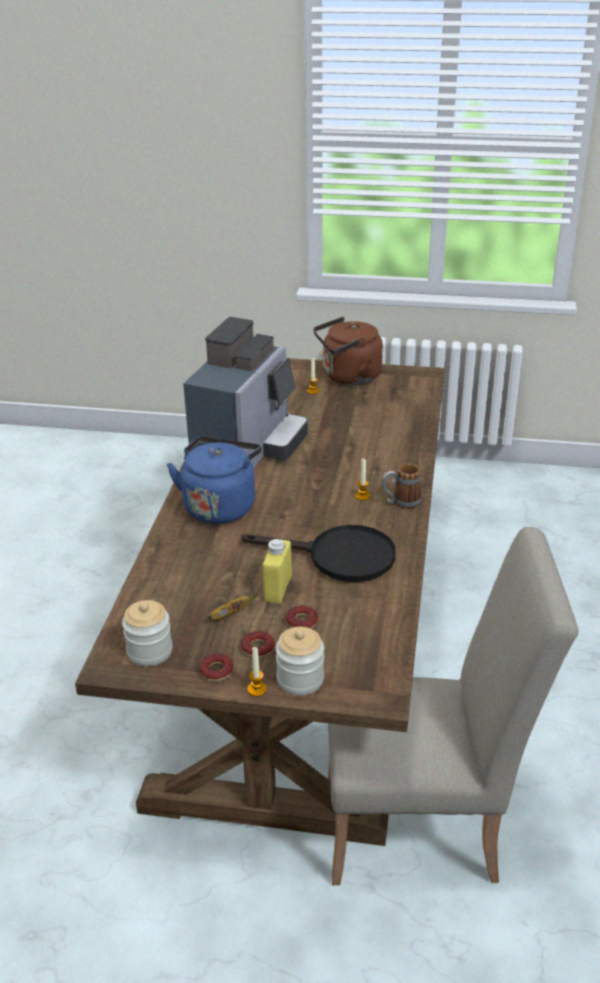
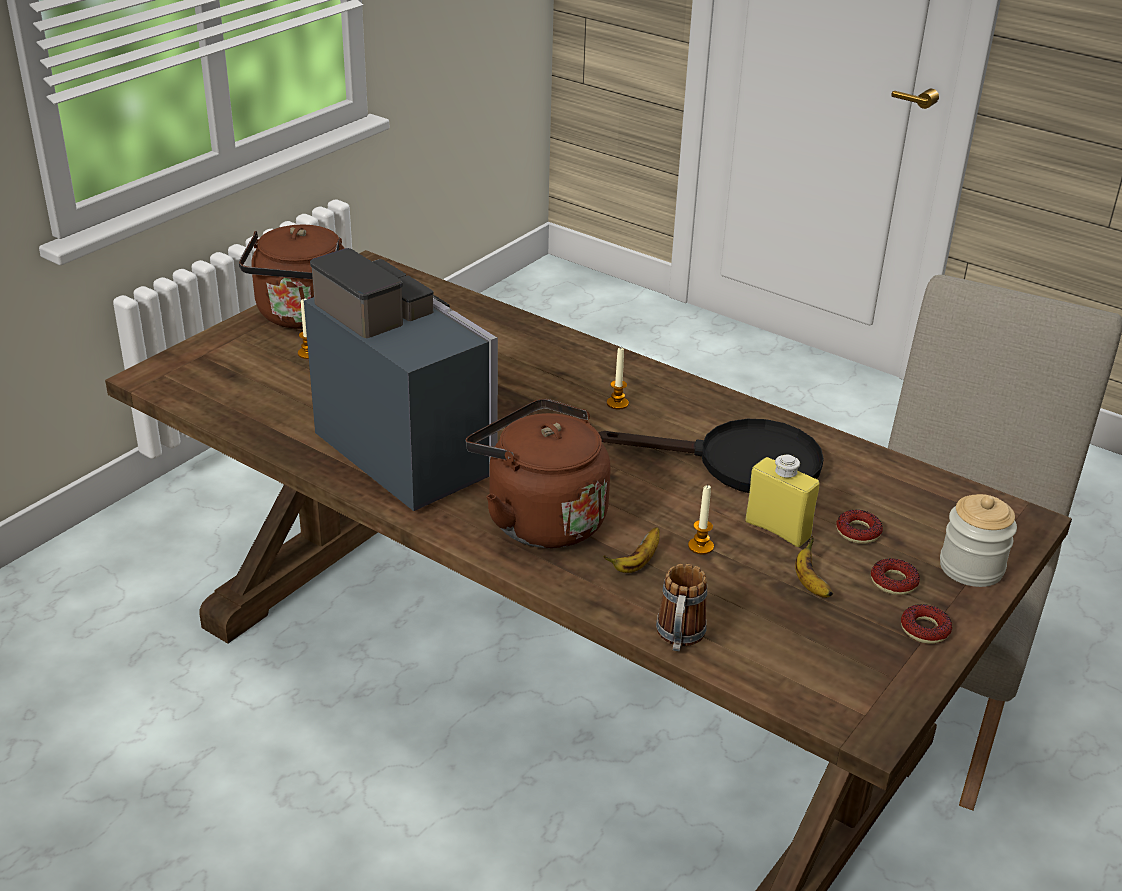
camera: 65 degrees left, 0 degrees up
jar [122,600,172,666] -> none
blue kettle [167,436,262,524] -> brown kettle [465,399,611,548]
black frying pan [242,525,396,582] -> black frying pan turned 60 degrees clockwise [599,419,824,493]
candle [247,647,267,697] -> candle moved to [688,485,714,554]
mug [382,463,421,509] -> mug moved to [656,564,707,652]
none -> banana [603,527,660,573]

